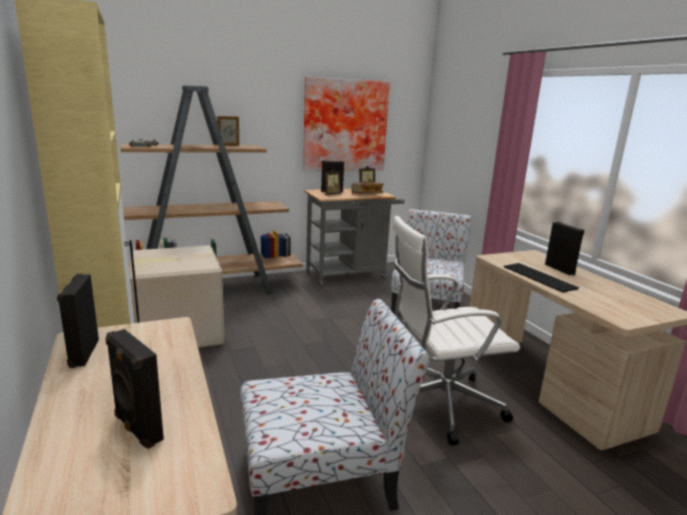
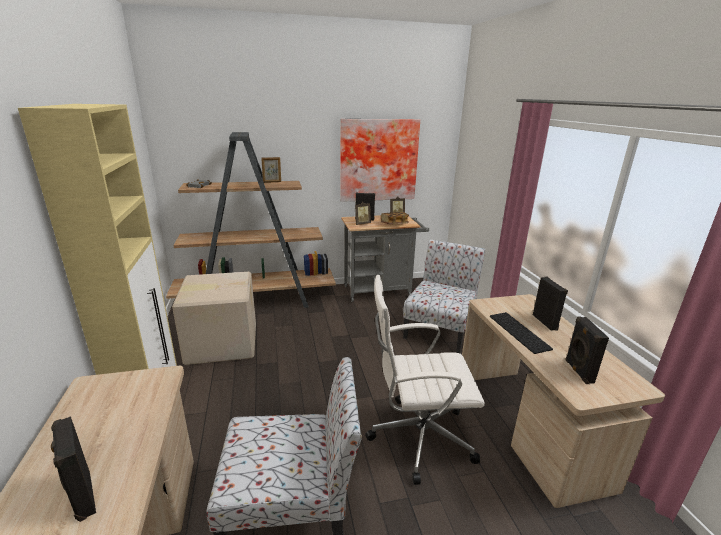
camera: 10 degrees right, 5 degrees up
black speaker [57,274,99,368] -> black speaker moved to [565,316,609,384]

